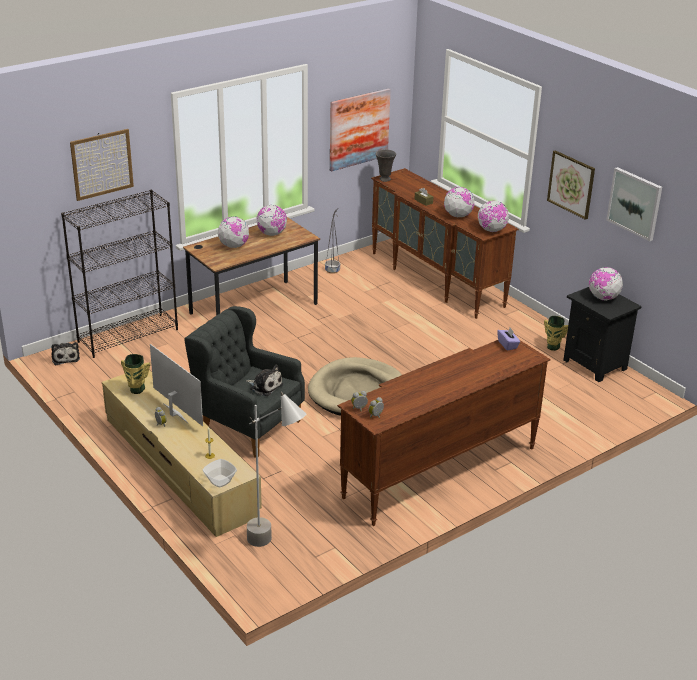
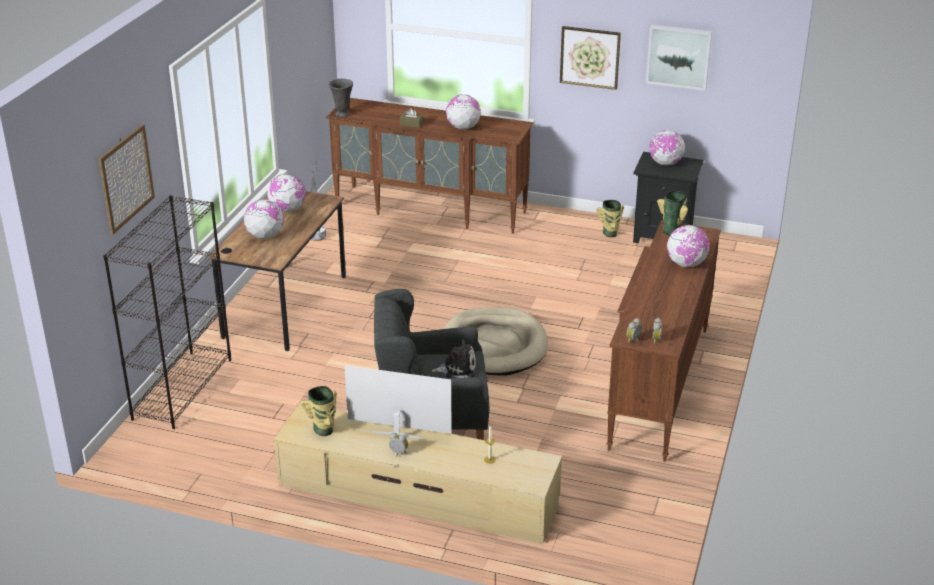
camera: 35 degrees left, 0 degrees up
plush toy [51,342,80,365] -> none
bowl [203,459,237,487] -> none
grey floor lamp [247,392,306,547] -> none
picture [330,88,391,172] -> none
globe [478,201,509,232] -> globe moved to [667,225,710,267]
purple tissue box [497,328,520,351] -> vase [657,190,688,236]

